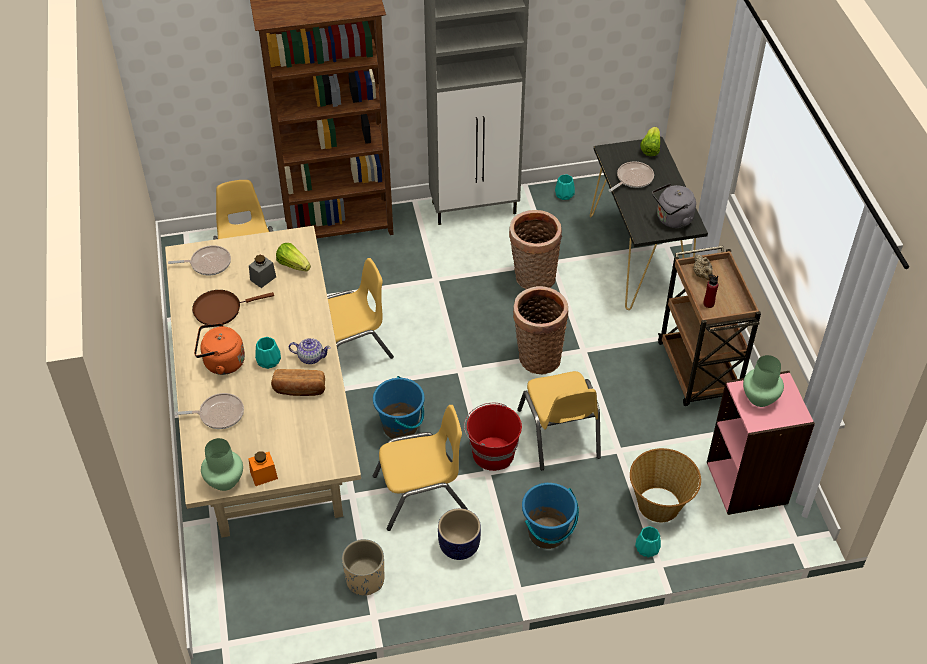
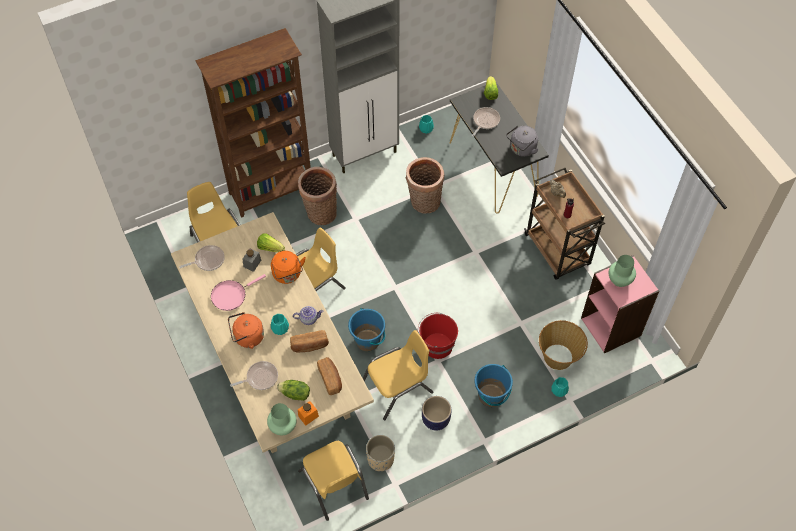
camera: 15 degrees left, 10 degrees up
brown frying pan [192,290,274,325] -> pink frying pan [211,274,266,311]
basket [513,286,568,374] -> basket moved to [298,167,337,225]
yellow chair [517,371,601,470] -> yellow chair moved to [298,441,369,521]
none -> orange kettle [271,251,306,284]
none -> lettuce [277,380,310,401]
none -> bread [317,357,342,395]

